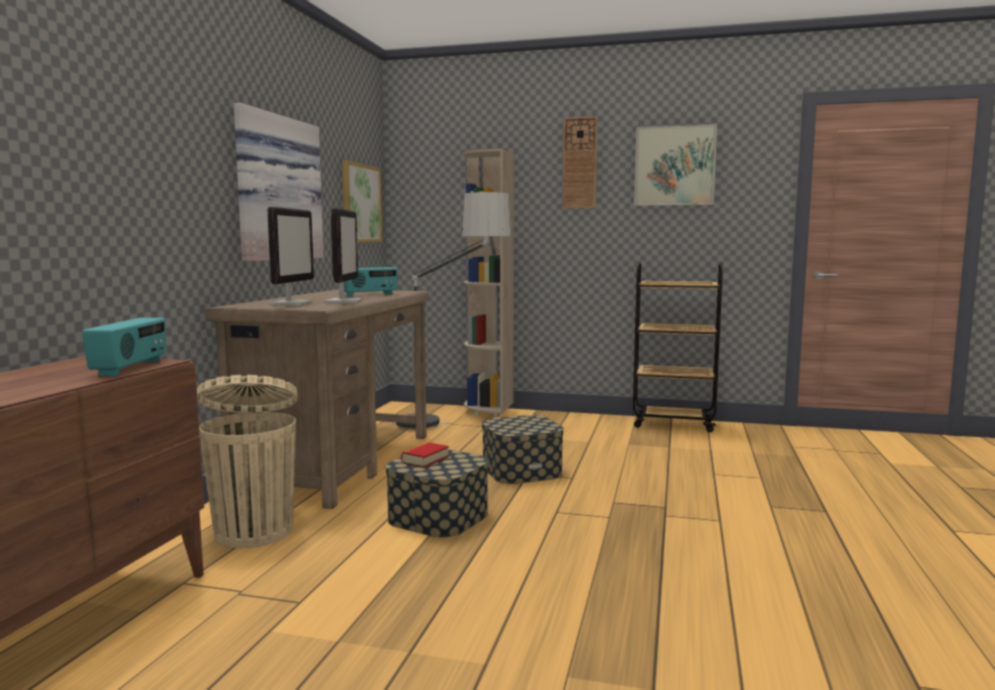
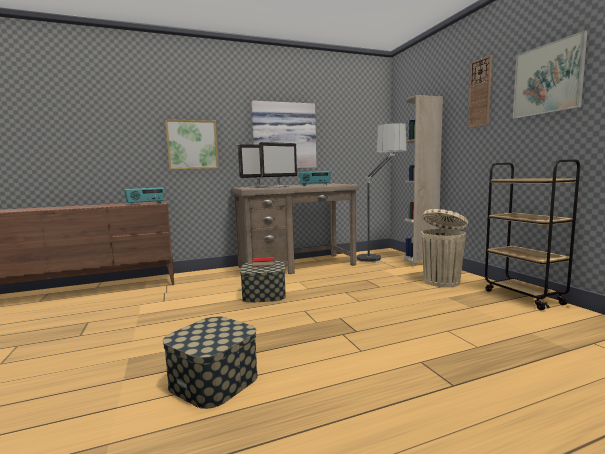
camera: 55 degrees right, 0 degrees up
beige trash can [197,375,298,548] -> beige trash can moved to [421,209,468,287]
picture [342,161,382,242] -> picture moved to [165,119,219,169]
storage box [482,415,564,484] -> storage box moved to [163,317,258,409]

